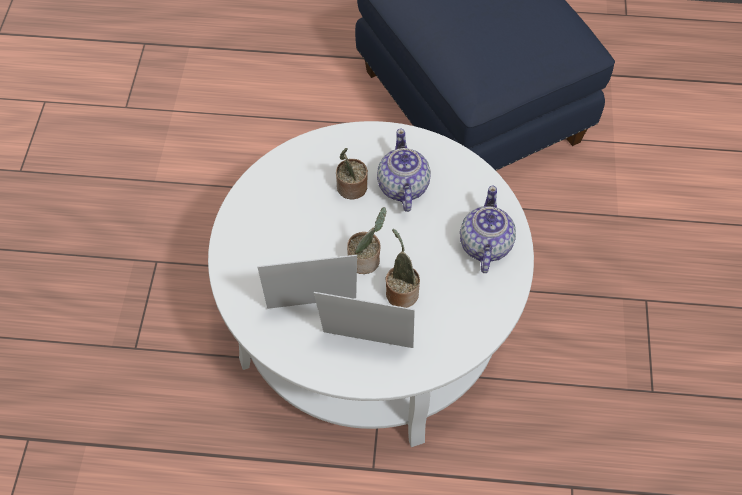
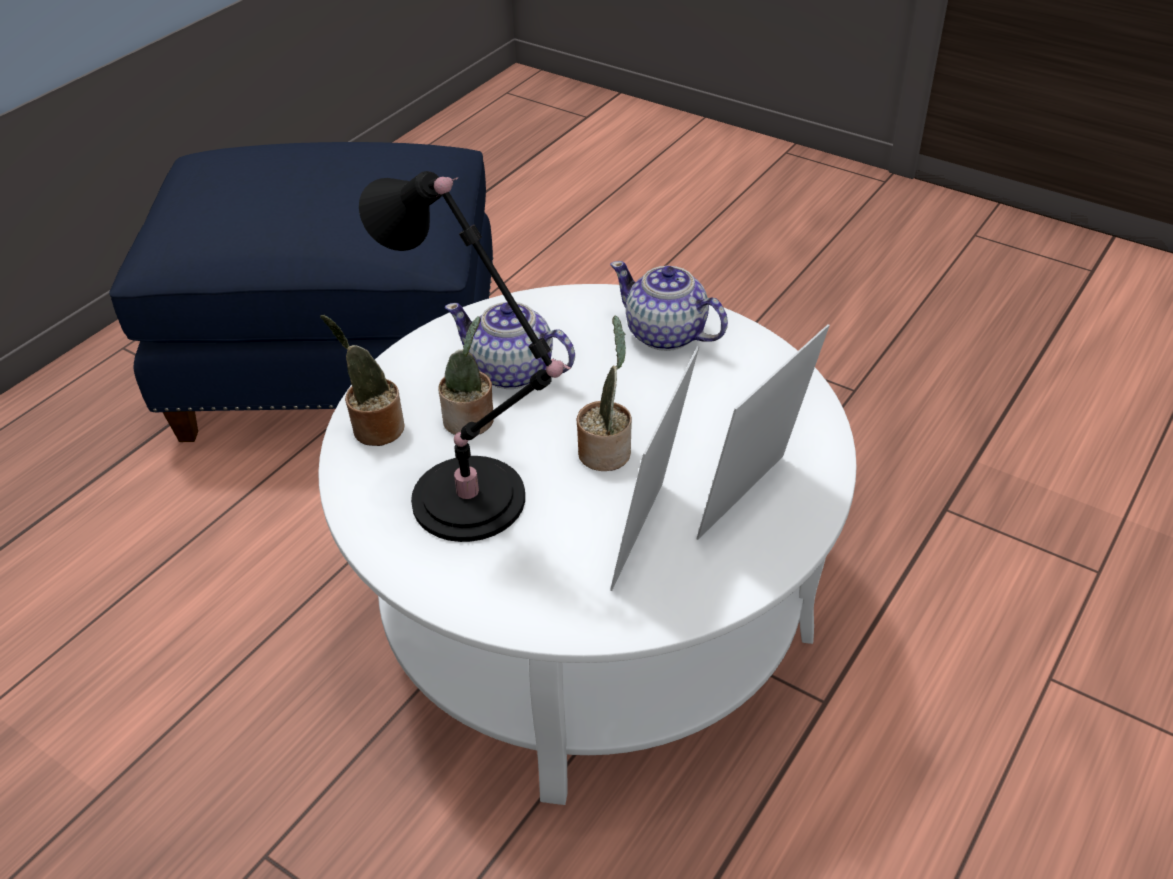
camera: 60 degrees left, 15 degrees down
potted plant [386,229,420,308] -> potted plant moved to [320,315,405,446]
none -> black table lamp [359,171,571,542]

